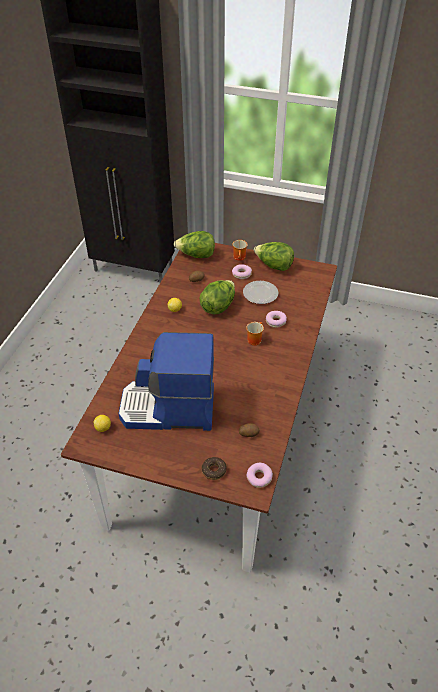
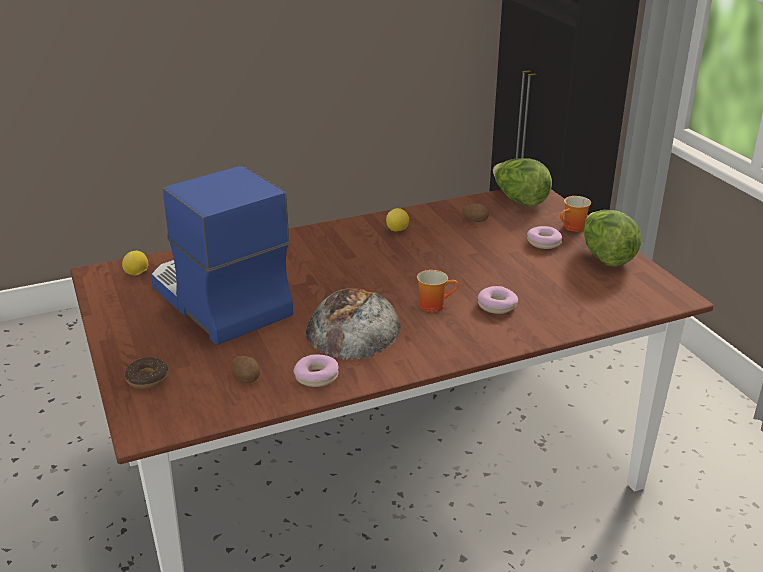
camera: 50 degrees right, 15 degrees down
lettuce [200,280,235,314] -> none
plate [243,281,278,304] -> none
donut [246,463,273,488] -> donut moved to [293,354,339,387]
none -> bread [305,288,401,360]

